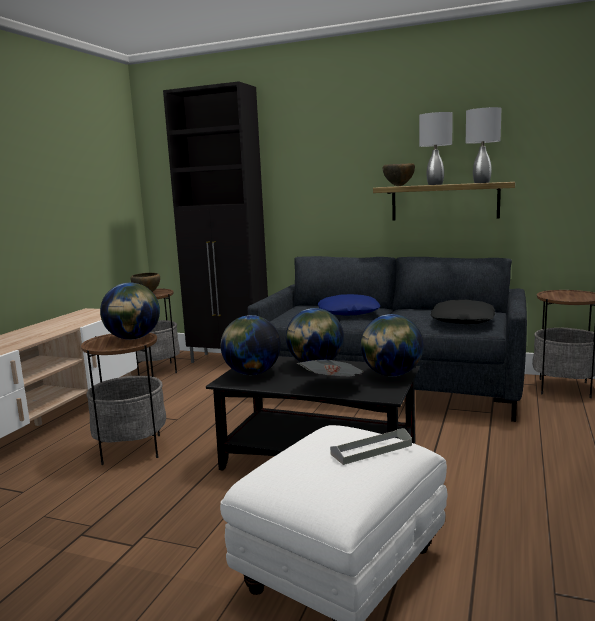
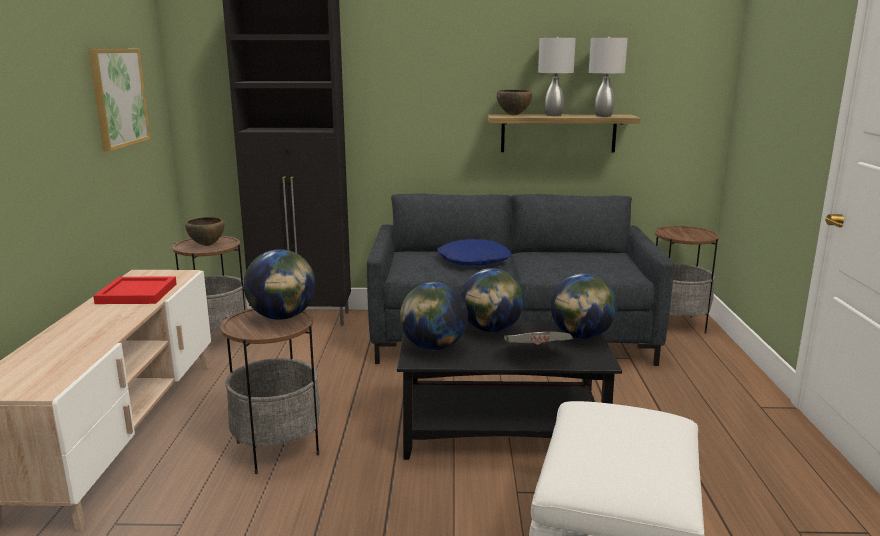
camera: 20 degrees left, 5 degrees up
grey tray [330,428,412,465] -> none
black pillow [430,300,495,324] -> none
none -> picture [88,49,151,151]
none -> red tray [93,276,177,304]

